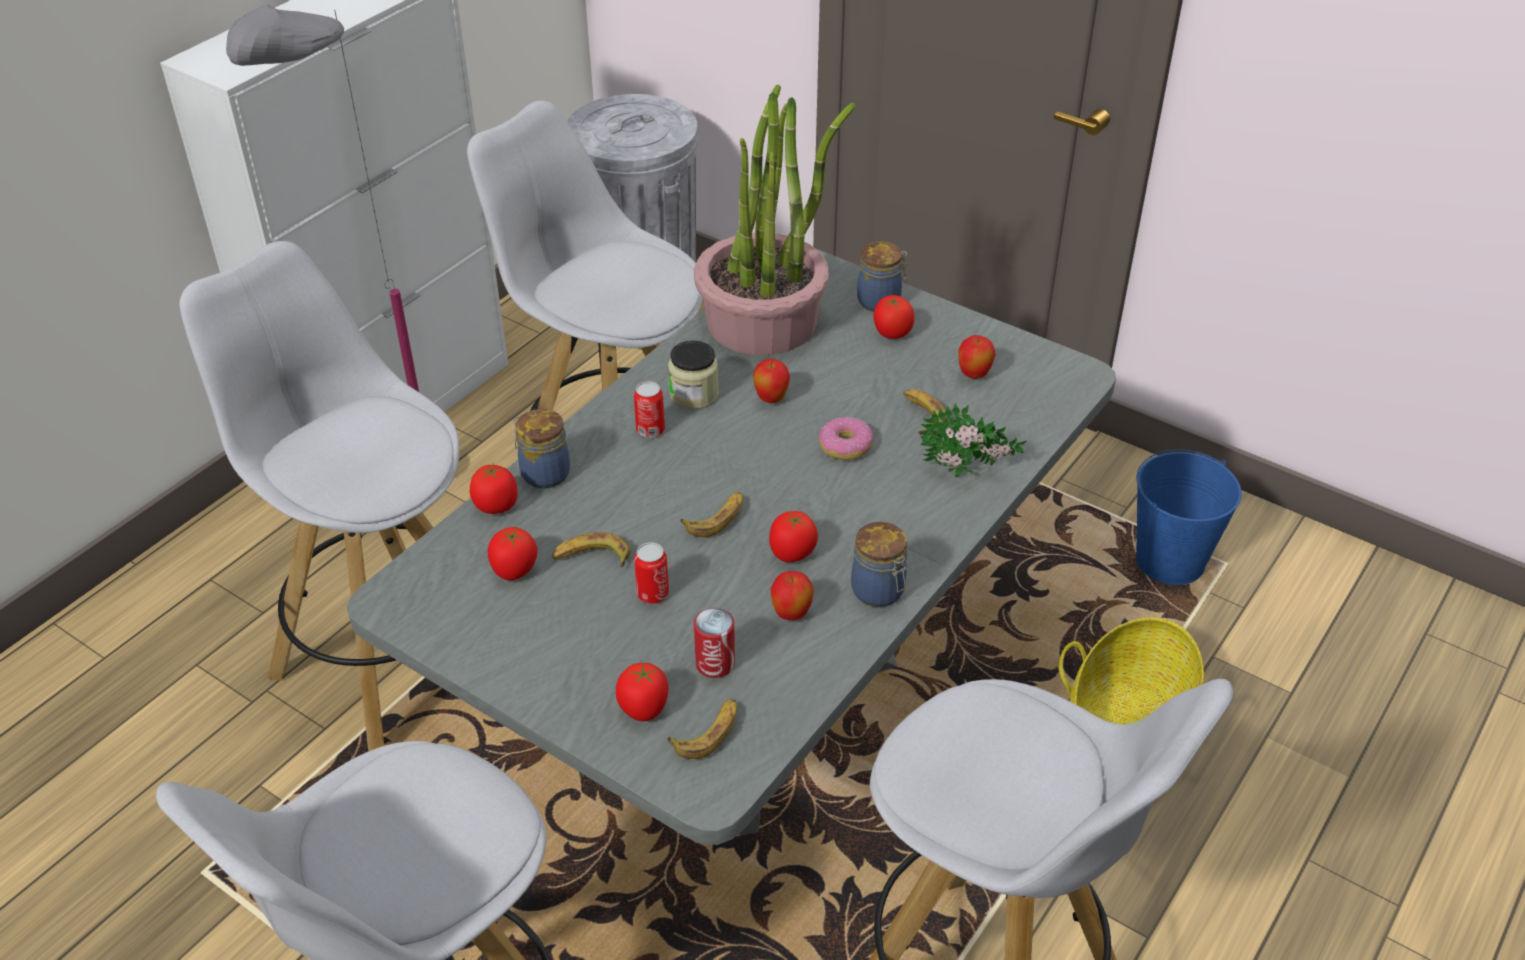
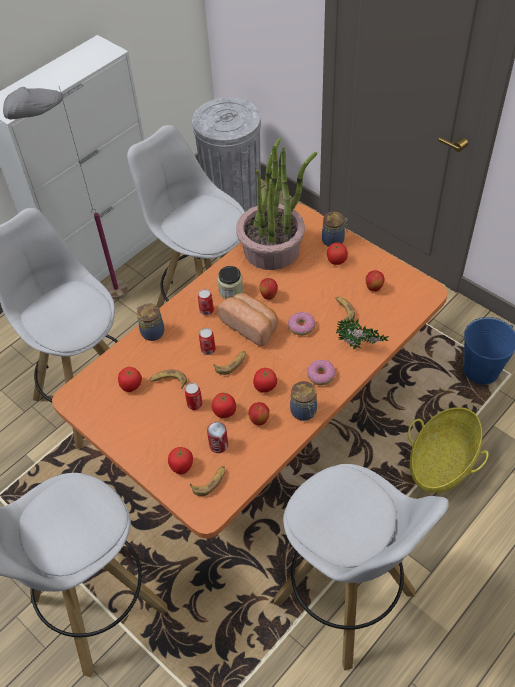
camera: 10 degrees right, 10 degrees up
grey dining table [347,249,1116,845] -> orange dining table [52,203,448,539]
tomato [470,462,518,514] -> tomato moved to [212,392,236,418]
none -> can [199,328,216,355]
none -> bread [218,293,278,346]
none -> donut [307,360,335,385]

